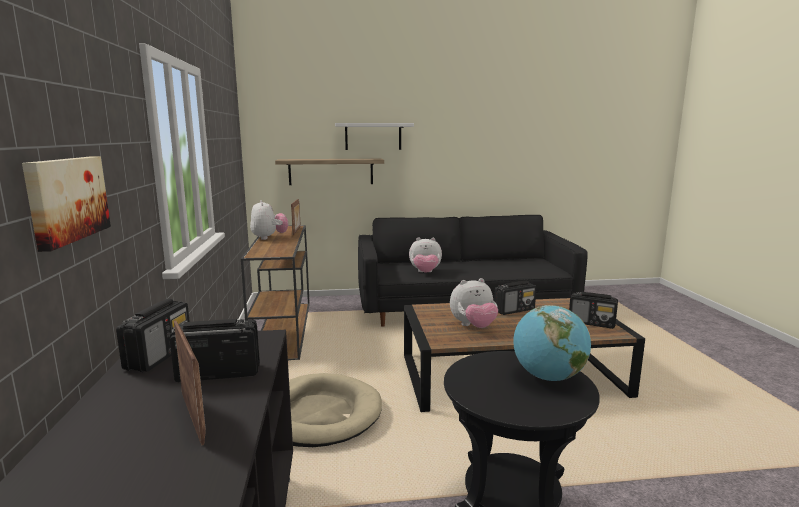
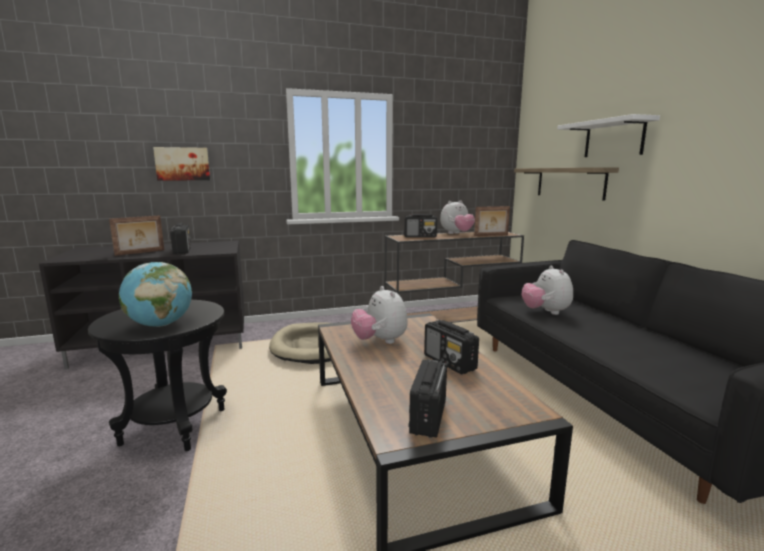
camera: 80 degrees right, 0 degrees up
radio [116,299,190,372] -> radio moved to [404,214,437,238]

